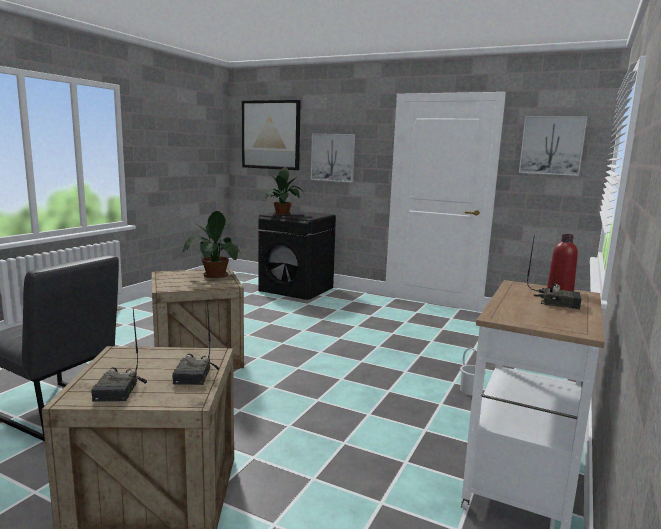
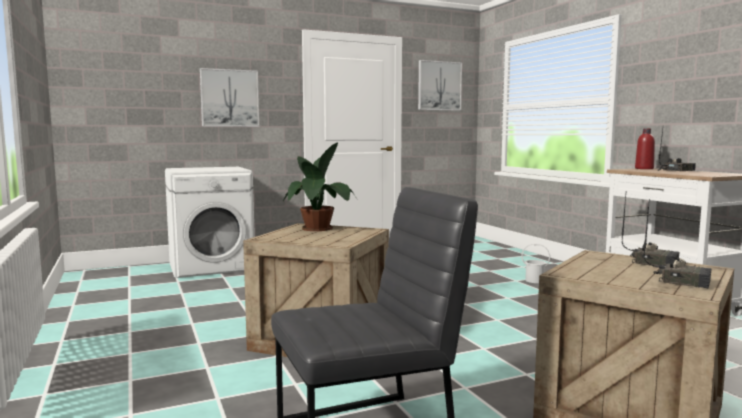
camera: 50 degrees left, 5 degrees down
picture [242,100,301,170] -> none
black washing machine [258,210,336,300] -> white washing machine [165,167,255,278]
potted plant [265,167,305,215] -> none

